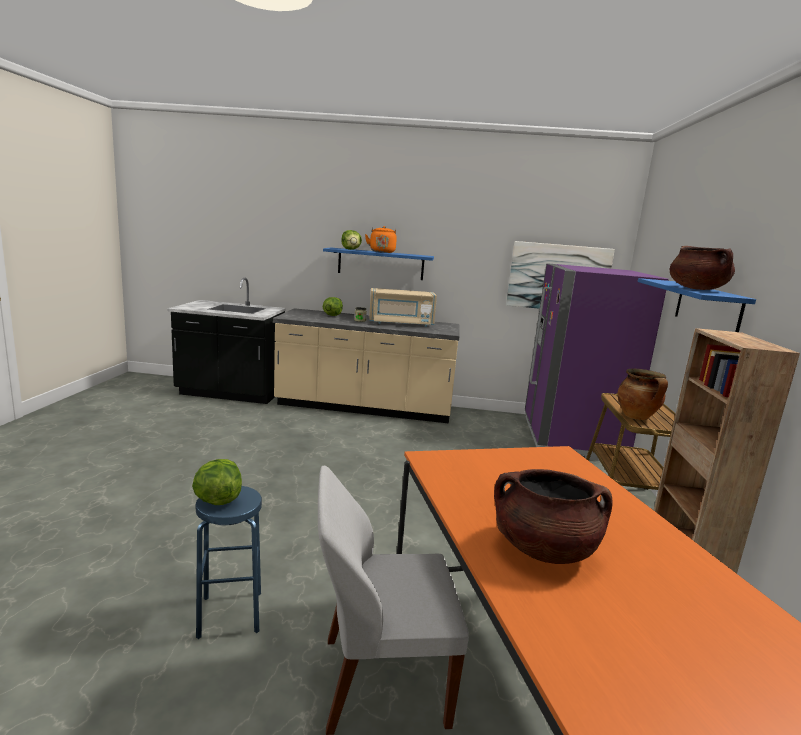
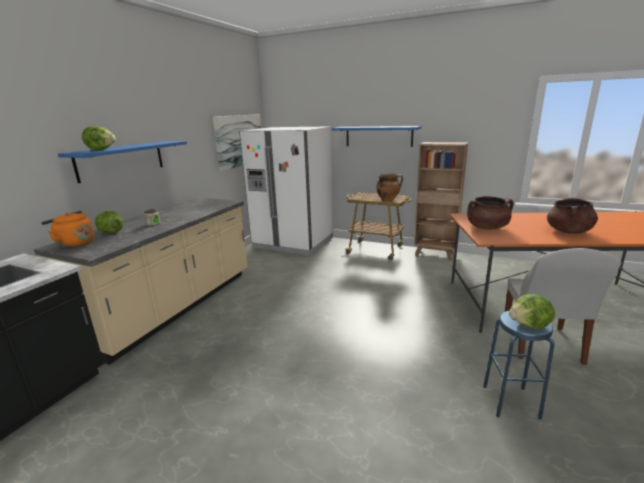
camera: 70 degrees left, 5 degrees up
orange kettle [365,226,397,253] -> orange kettle moved to [41,211,94,248]
beige microwave [369,288,437,327] -> none
purple fridge [525,263,669,461] -> white fridge [239,126,333,255]
brown cooking pot [670,246,735,290] -> brown cooking pot moved to [467,196,513,229]

